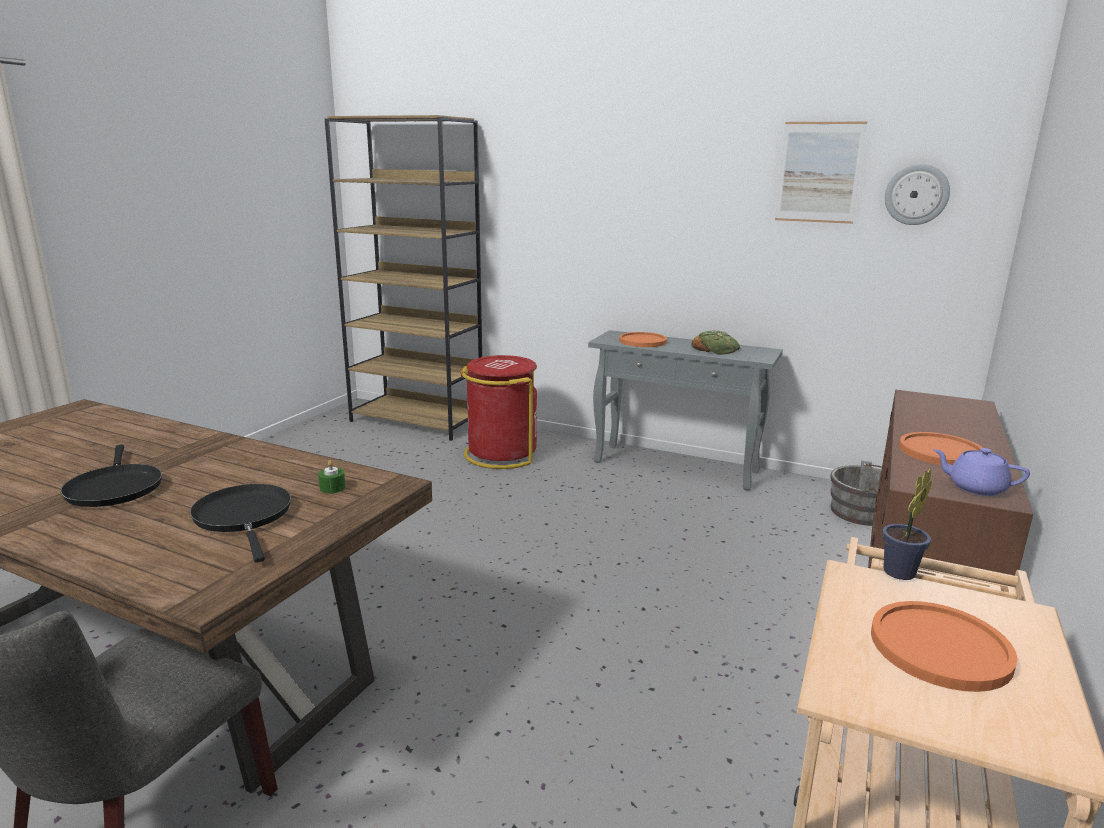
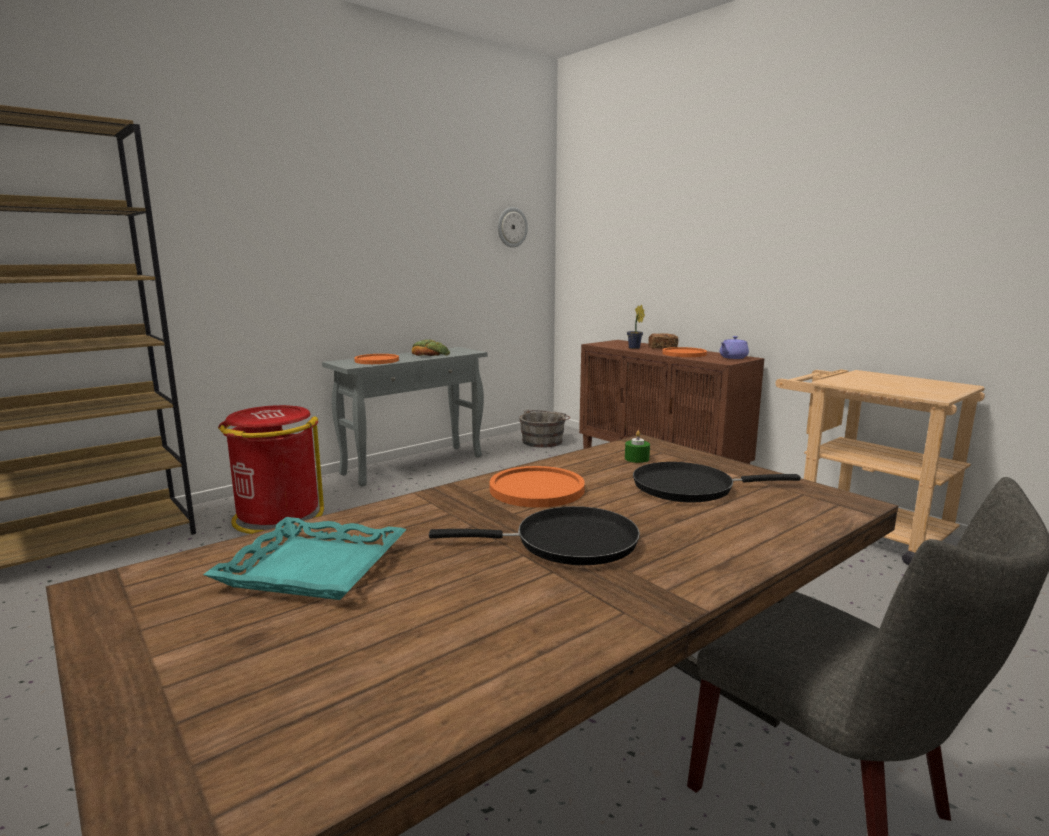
camera: 65 degrees left, 5 degrees down
picture [775,122,867,224] -> none
orange plate [871,601,1017,692] -> orange plate moved to [489,466,585,508]
potted plant [882,469,932,580] -> potted plant moved to [627,305,645,349]
none -> turquoise tray [203,517,407,600]
none -> bread [648,333,678,349]

